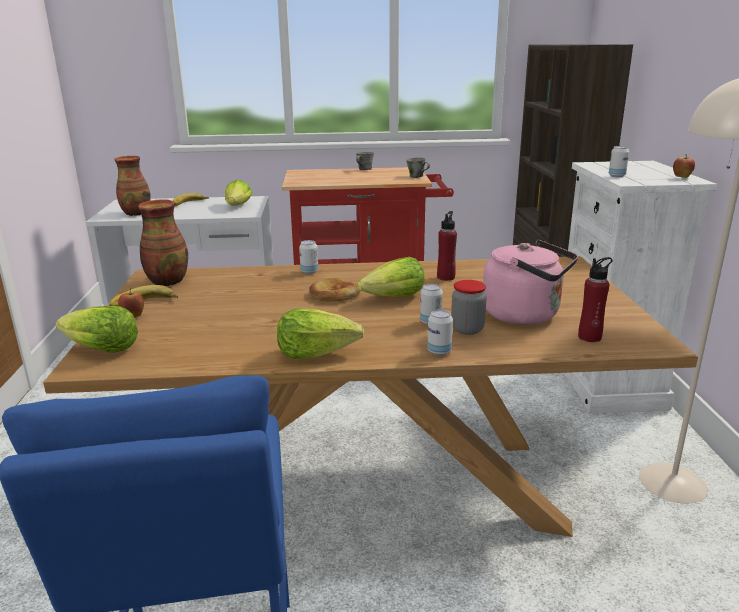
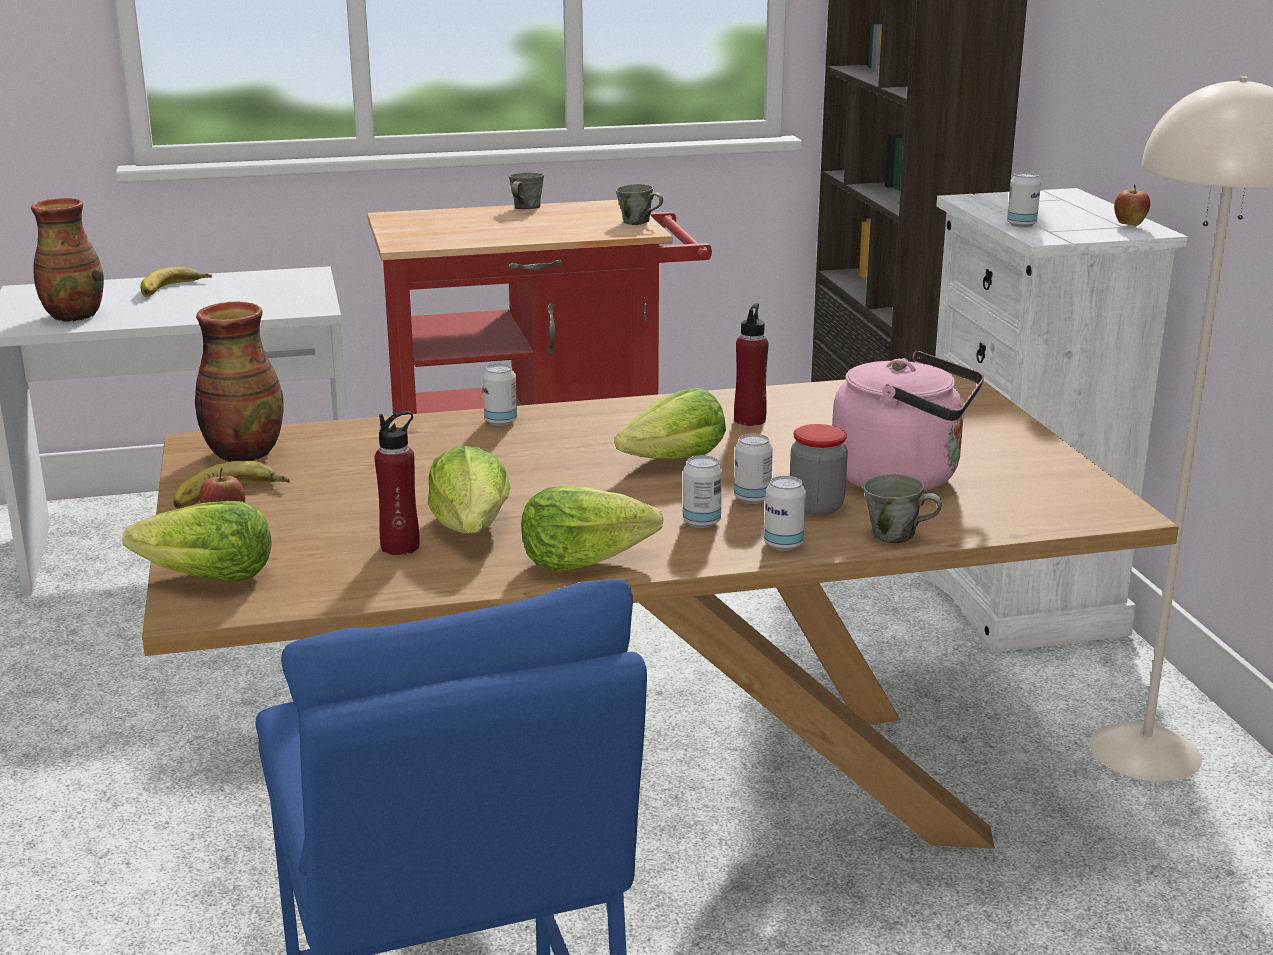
camera: 10 degrees left, 0 degrees up
lettuce [225,180,253,206] -> lettuce moved to [428,445,511,534]
bread [309,278,360,302] -> none
red bottle [578,257,613,342] -> red bottle moved to [375,411,420,555]
none -> can [683,455,722,528]
none -> grey mug [863,474,942,544]

